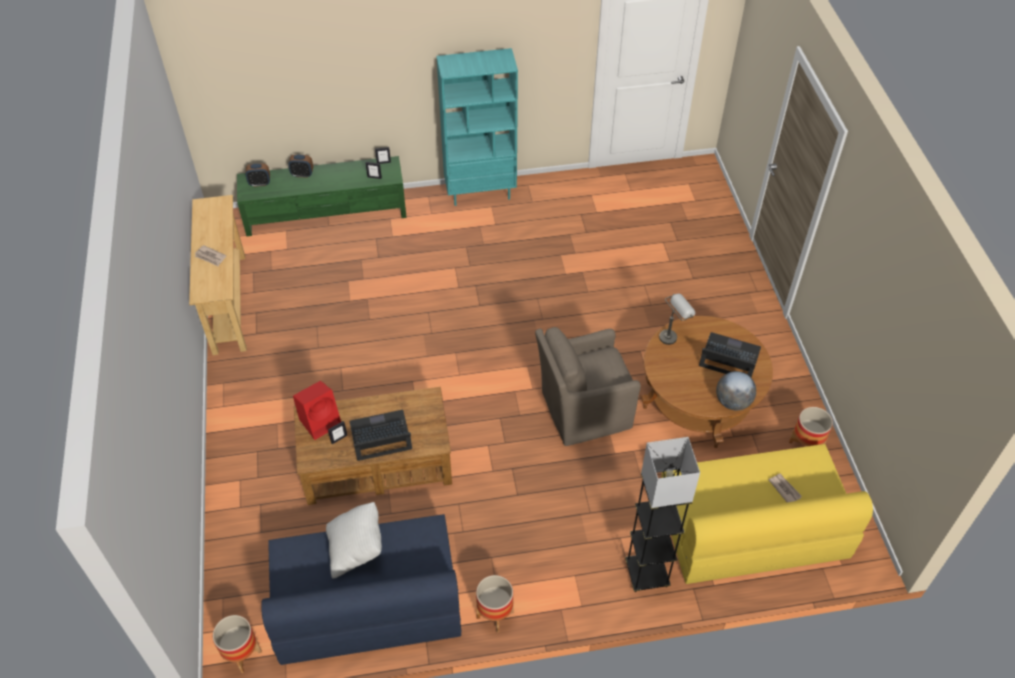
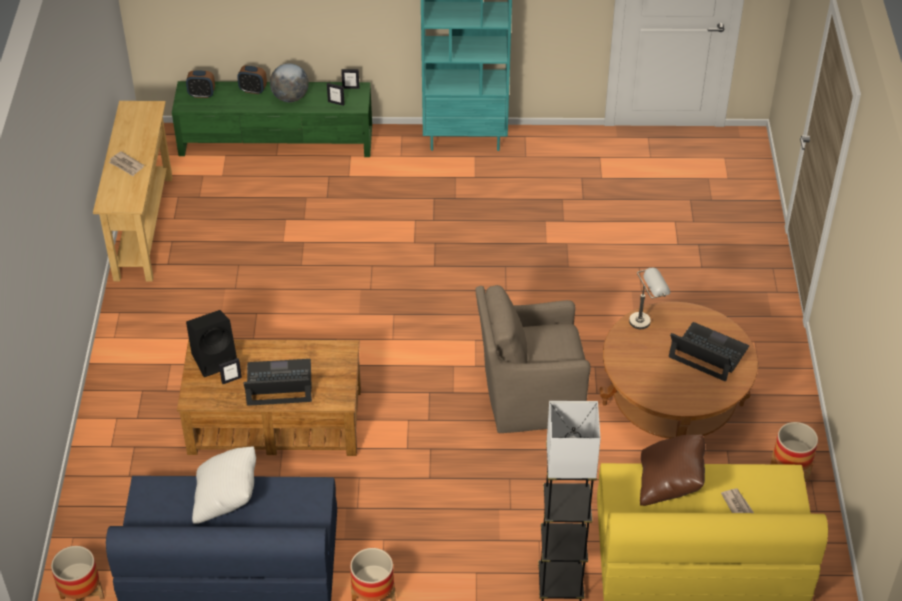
camera: 10 degrees right, 5 degrees down
red speaker [293,381,341,440] -> black speaker [186,310,237,377]
globe [716,371,756,410] -> globe moved to [270,63,309,102]
none -> brown pillow [640,435,706,506]

